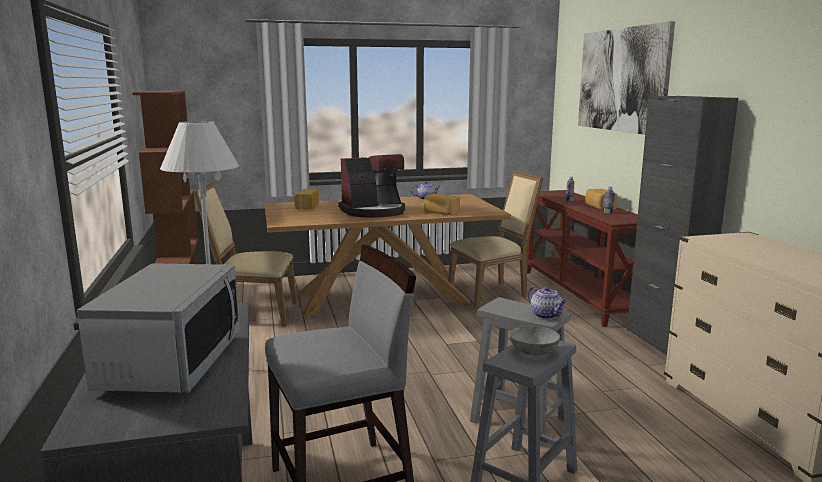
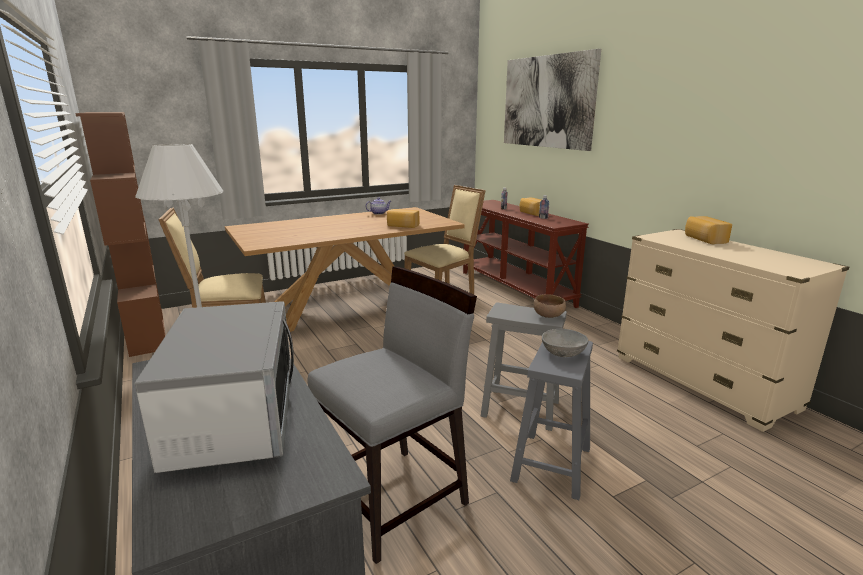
camera: 15 degrees left, 5 degrees up
bread [294,189,319,210] -> bread moved to [685,216,732,244]
coffee machine [338,154,405,218] -> none
teapot [528,286,567,319] -> brown bowl [534,294,566,318]
black cabinet [627,96,738,355] -> none

